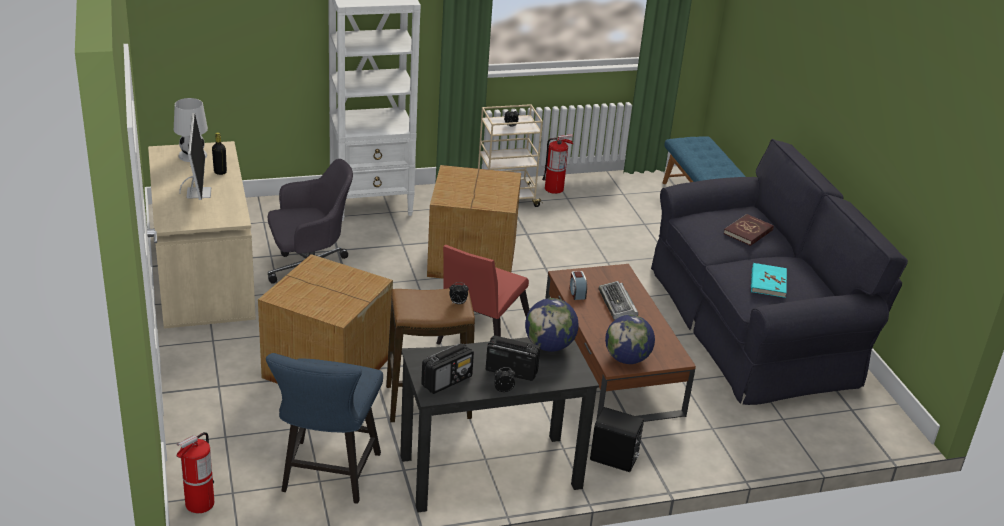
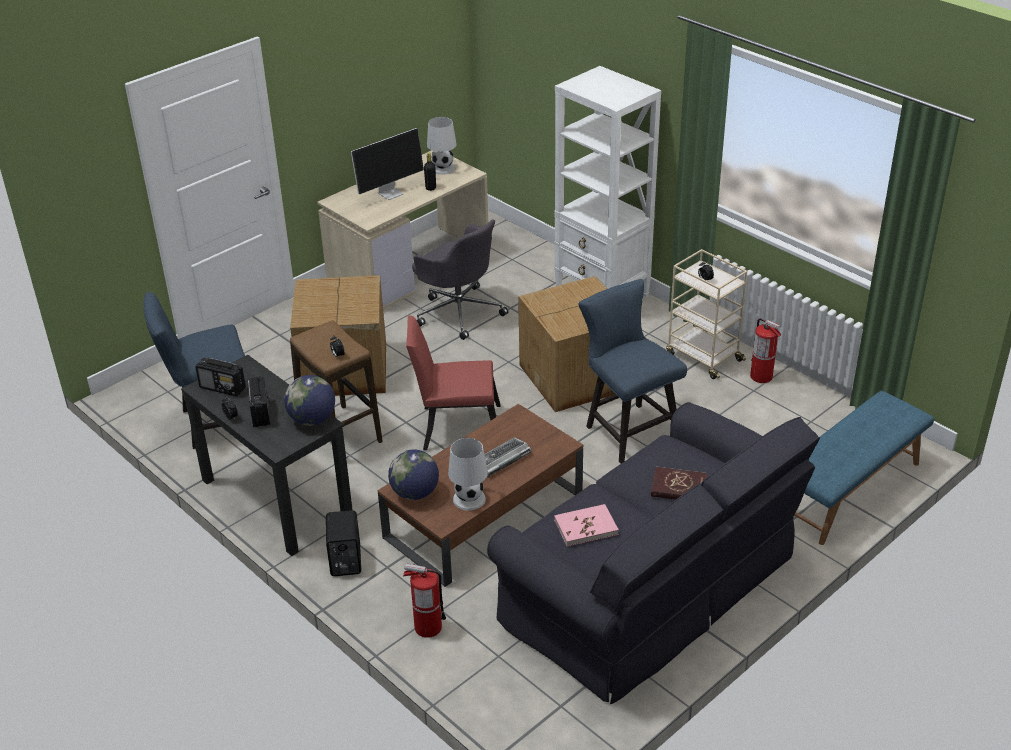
camera: 65 degrees right, 5 degrees up
fire extinguisher [176,432,214,513] -> fire extinguisher moved to [403,563,446,638]
alarm clock [569,271,587,300] -> none
turquoise book [751,263,787,298] -> pink book [554,504,619,546]
none -> white table lamp [448,438,488,511]
none -> blue chair [578,279,687,464]

